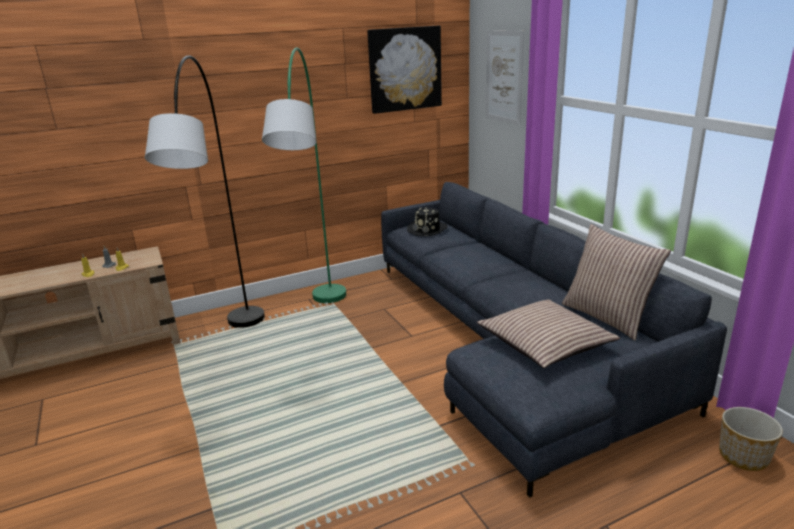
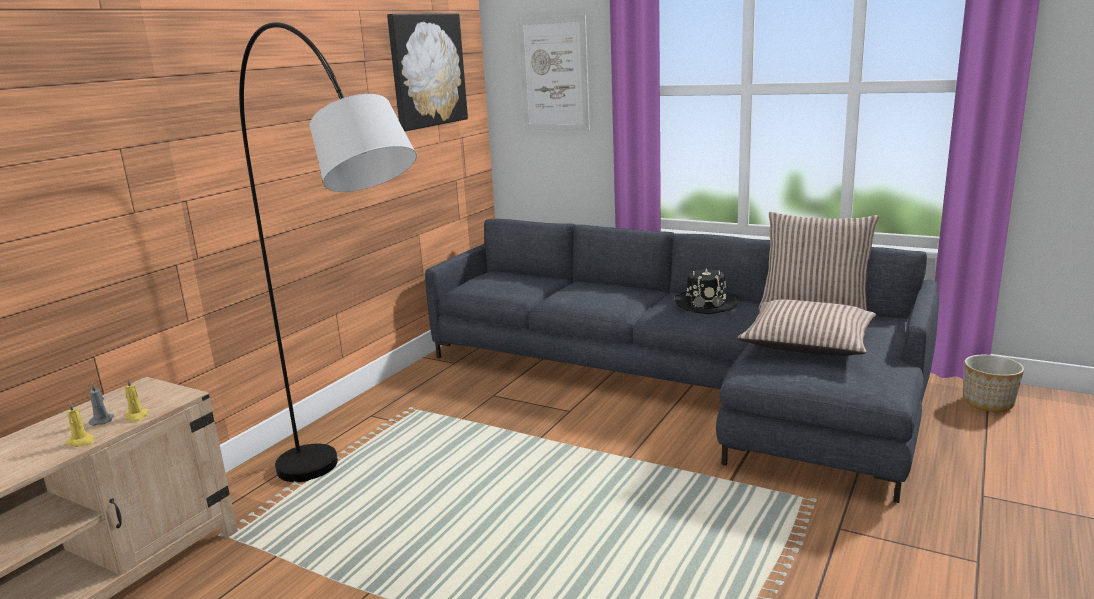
camera: 35 degrees left, 5 degrees down
green floor lamp [262,47,346,303] -> none
black hat [407,208,448,236] -> black hat moved to [674,268,738,314]

